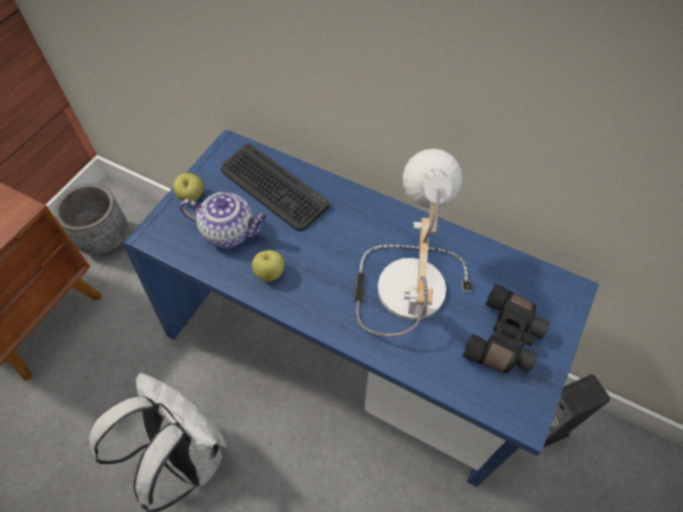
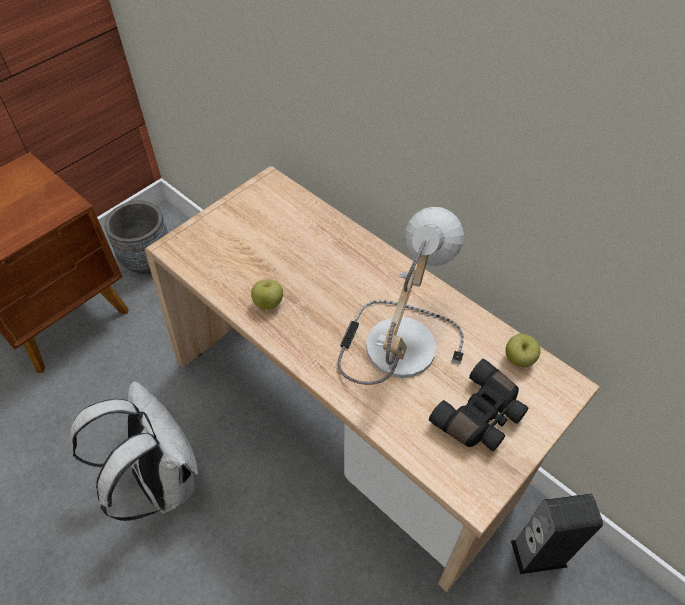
camera: 15 degrees right, 5 degrees down
blue desk [123,130,599,487] -> beige desk [145,166,600,592]
apple [173,173,203,201] -> apple moved to [505,334,540,367]
teapot [180,192,267,248] -> none
keyboard [221,143,330,231] -> none

